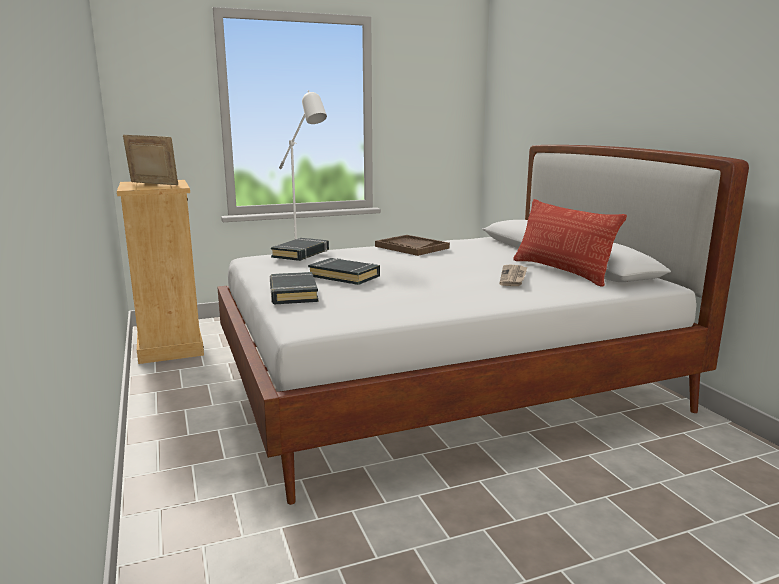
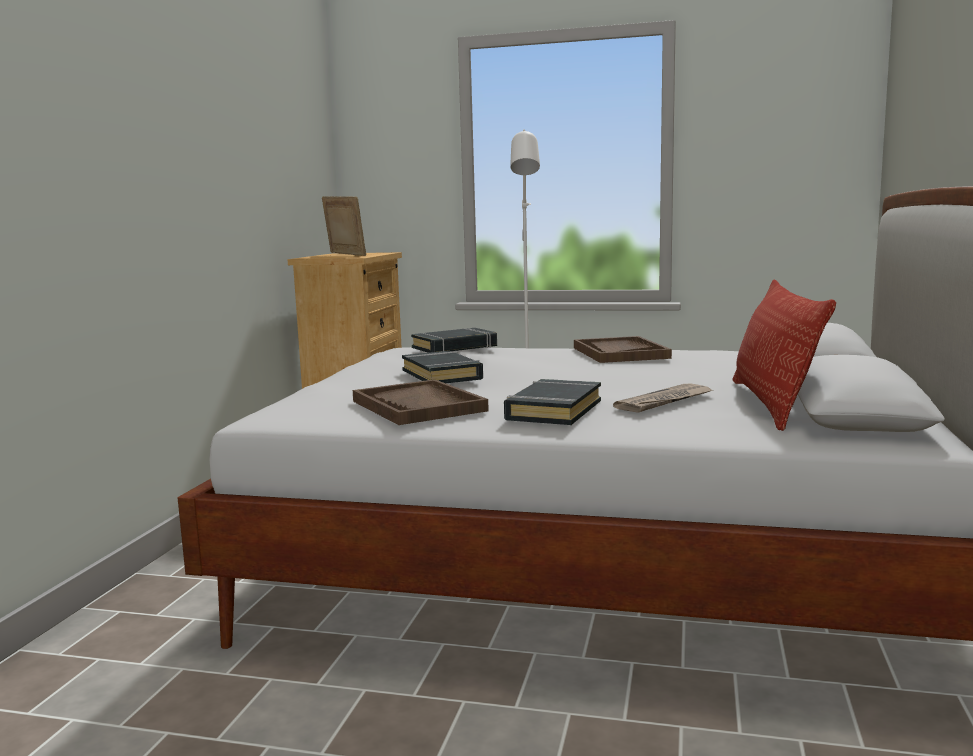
camera: 35 degrees right, 5 degrees down
black book [270,272,318,304] -> black book moved to [504,379,601,425]
none -> brown tray [353,379,489,425]

